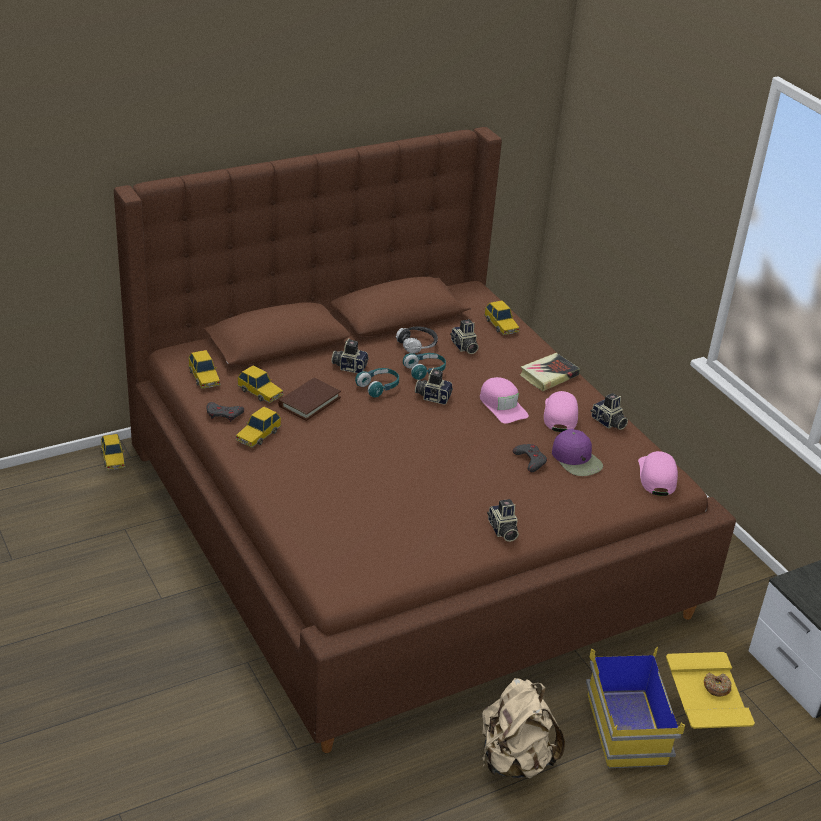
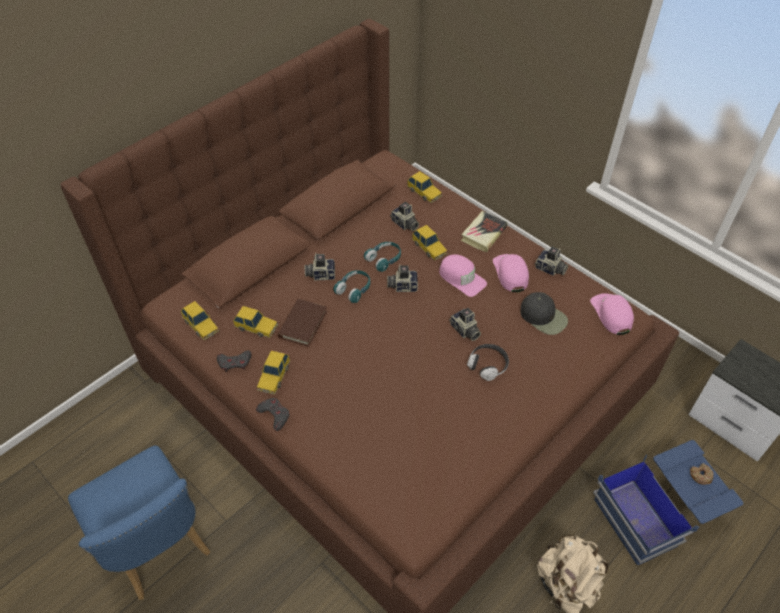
camera: 15 degrees left, 15 degrees up
toy car [101,434,126,470] -> toy car moved to [412,225,448,261]
headphones [396,326,438,353] -> headphones moved to [467,344,509,381]
camera [487,499,519,542] -> camera moved to [449,308,481,341]
grey game controller [513,444,547,472] -> grey game controller moved to [256,398,290,431]
purple cap [552,429,603,476] -> black cap [520,292,568,335]
yellow storage box [586,647,755,768] -> blue storage box [593,440,743,565]
none -> blue chair [68,445,210,600]

